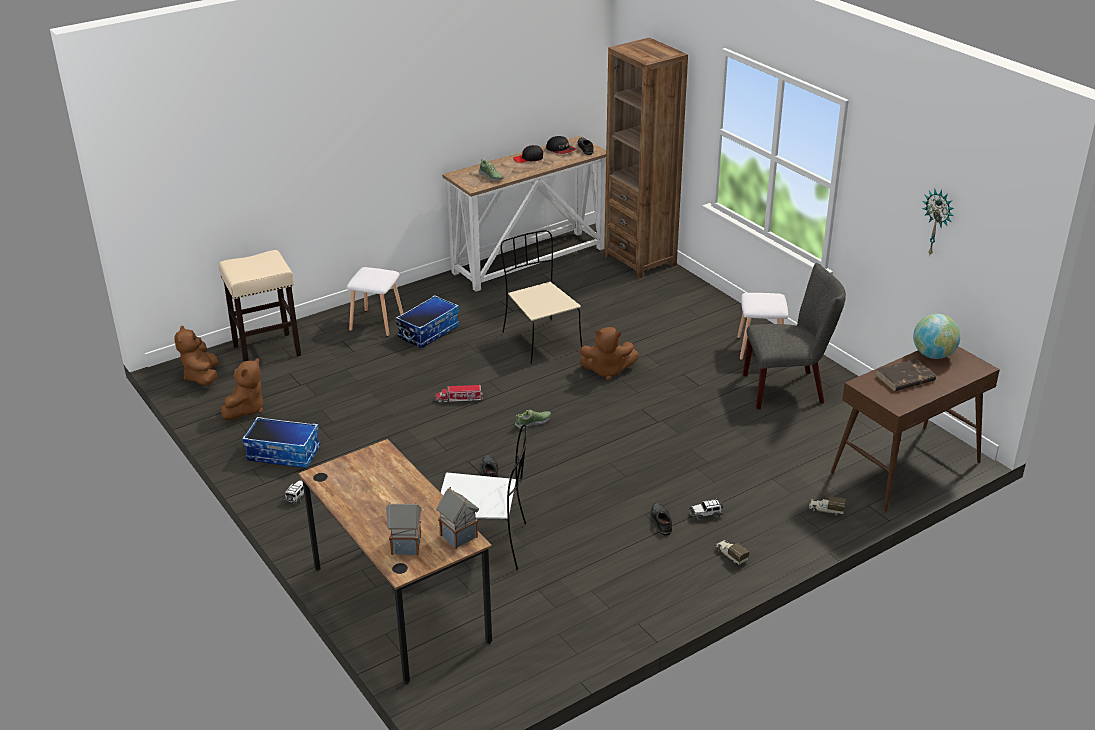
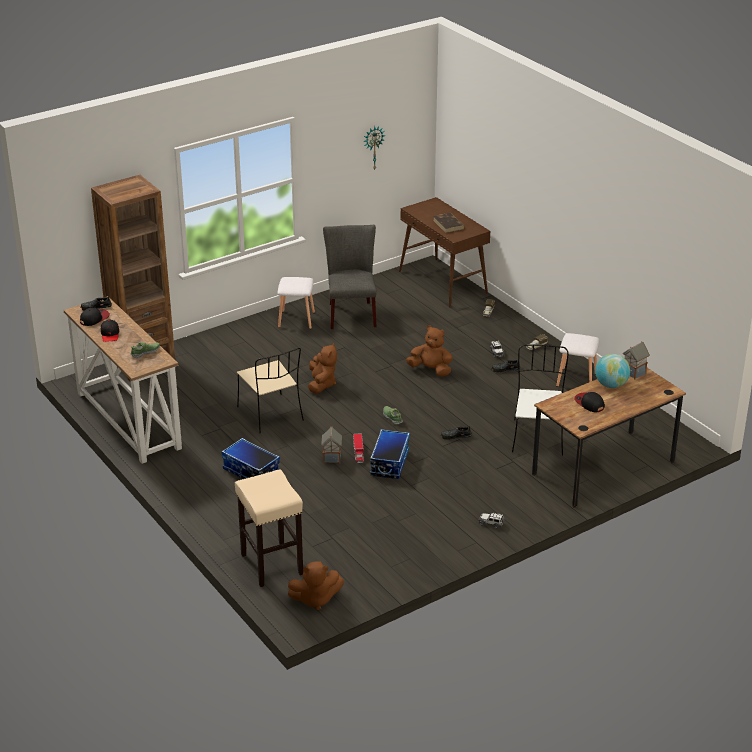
camera: 90 degrees left, 0 degrees up
brown plush toy [221,358,264,420] -> brown plush toy moved to [406,325,453,376]
storage box [242,417,320,468] -> storage box moved to [370,429,410,479]
white stool [346,267,403,337] -> white stool moved to [556,333,599,387]
toy house [386,502,422,556] -> toy house moved to [321,427,342,464]
beige chair [501,230,582,364] -> beige chair turned 90 degrees counterclockwise [237,348,304,433]
globe [913,314,961,359] -> globe moved to [595,354,630,388]
none -> cap [574,392,605,413]

